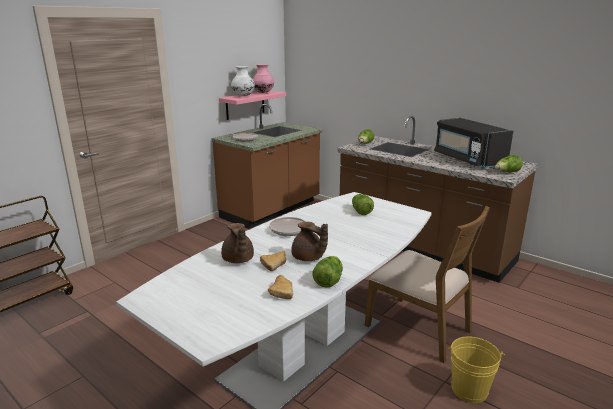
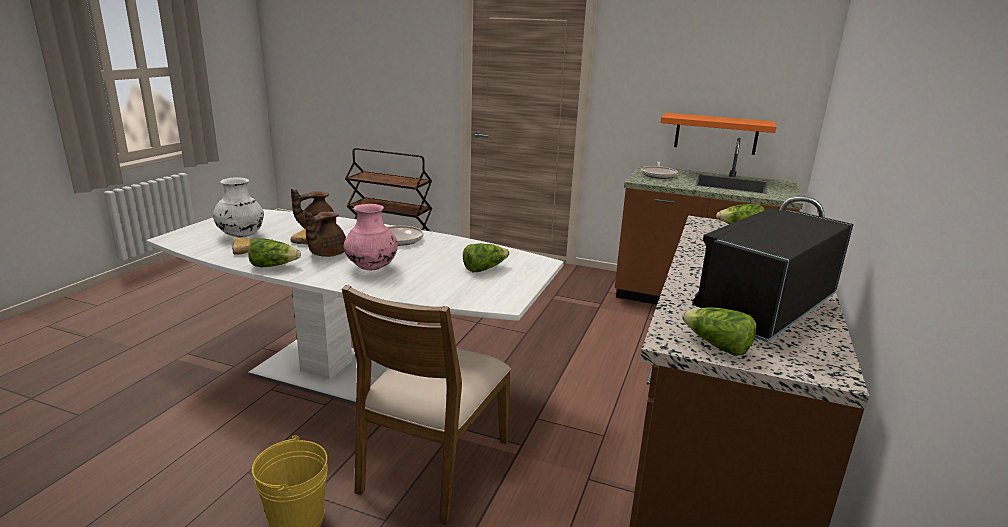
camera: 70 degrees right, 0 degrees up
pink shelf [219,91,286,120] -> orange shelf [660,113,776,155]
white vase [231,66,255,96] -> white vase moved to [213,177,264,237]
pink vase [253,64,274,93] -> pink vase moved to [343,204,398,270]

